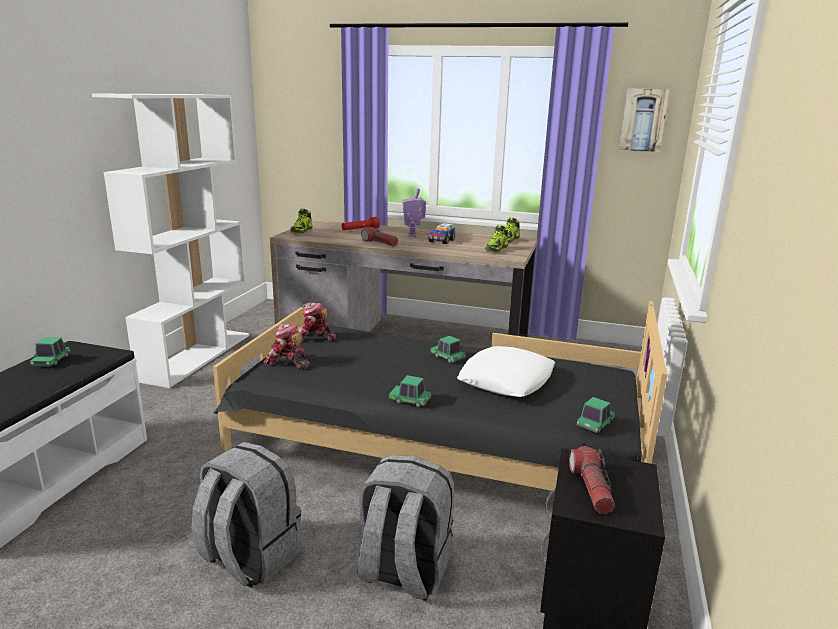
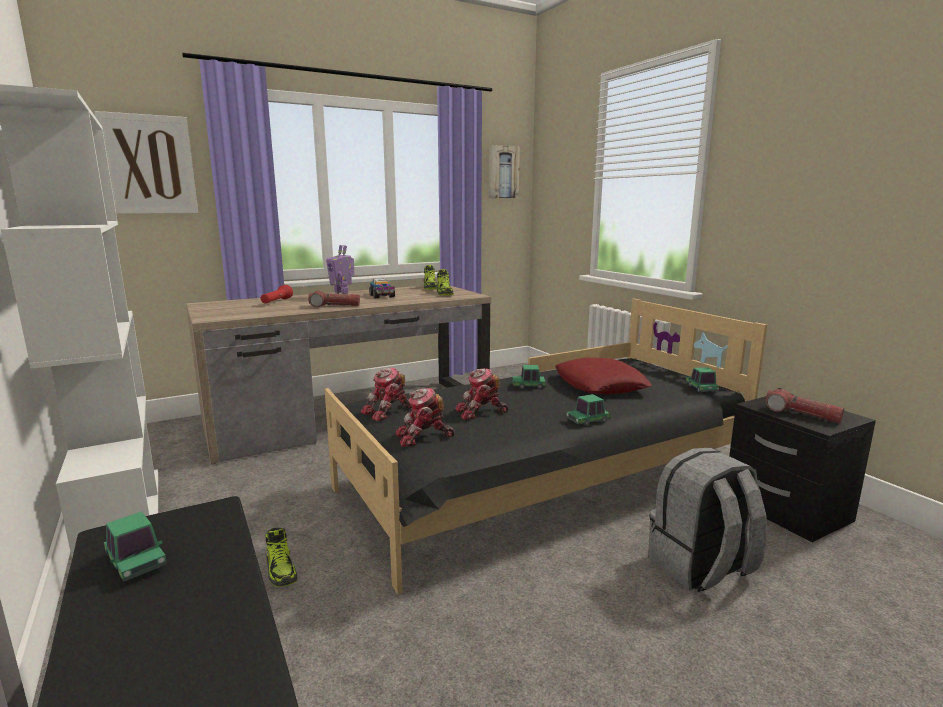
camera: 45 degrees left, 5 degrees down
grey backpack [192,442,301,588] -> none
shoe [290,208,313,234] -> shoe moved to [266,528,297,587]
white pillow [457,346,555,397] -> red pillow [555,358,652,394]
none -> picture [94,111,198,214]
none -> toy robot [455,368,508,420]

